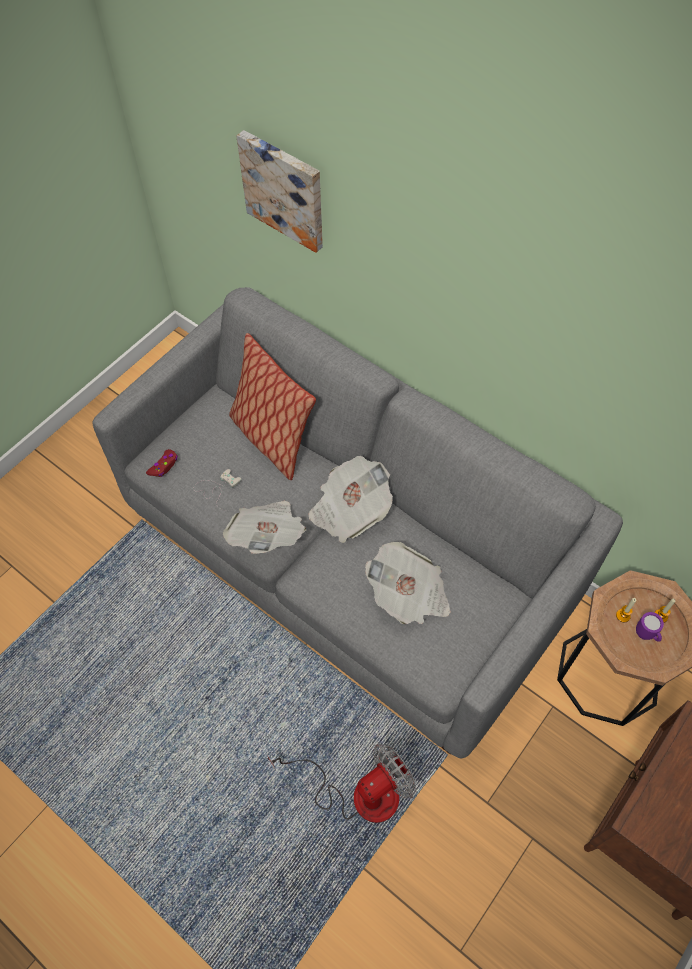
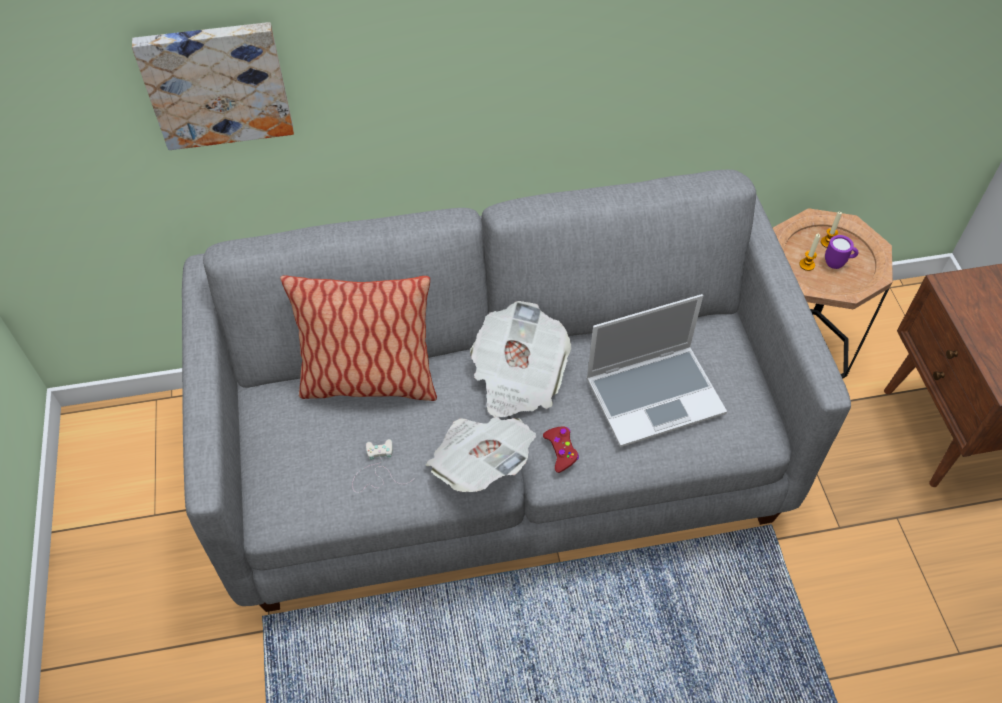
camera: 50 degrees left, 5 degrees down
red game controller [146,449,178,477] -> red game controller moved to [543,427,579,473]
fan [267,744,416,823] -> none
newspaper [365,542,451,625] -> laptop [586,294,727,447]

